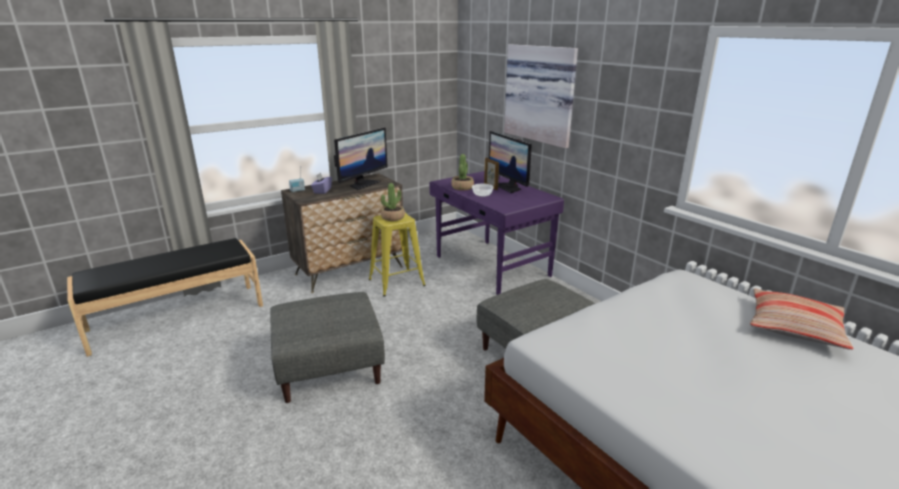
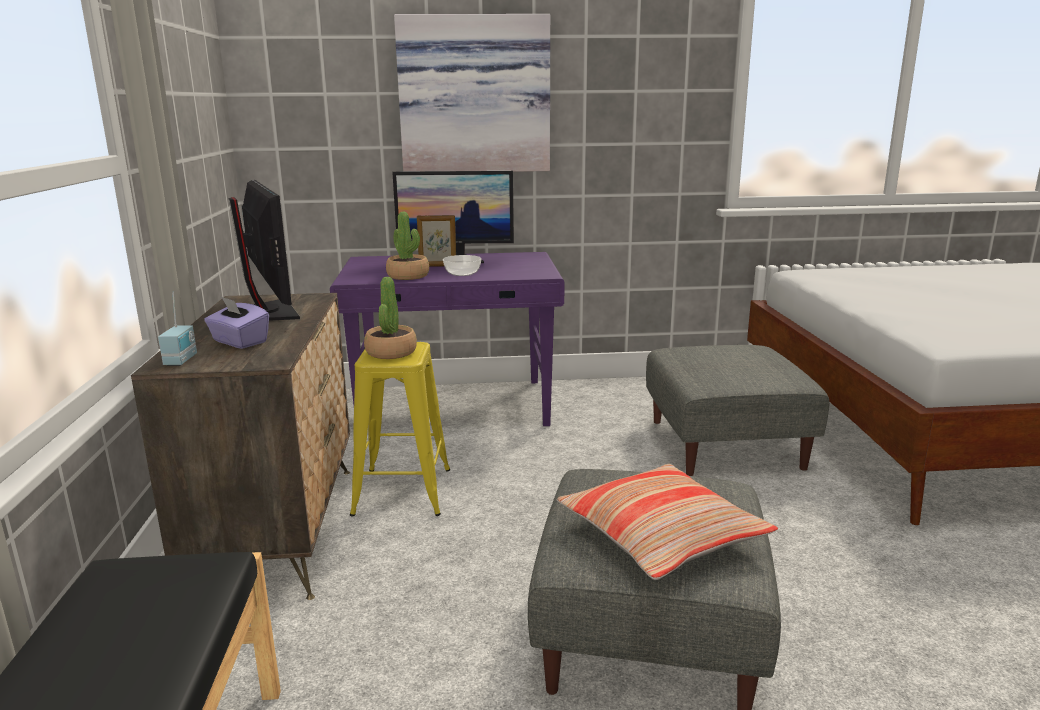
camera: 60 degrees left, 5 degrees down
pillow [750,289,853,350] -> pillow moved to [556,464,778,580]

